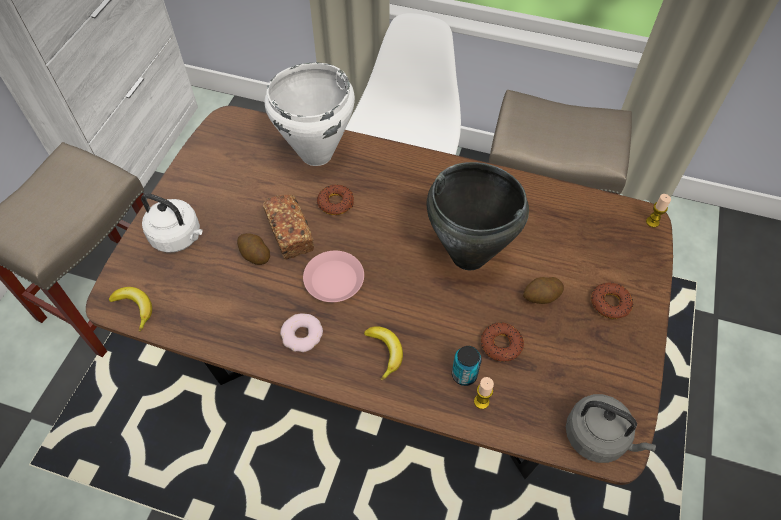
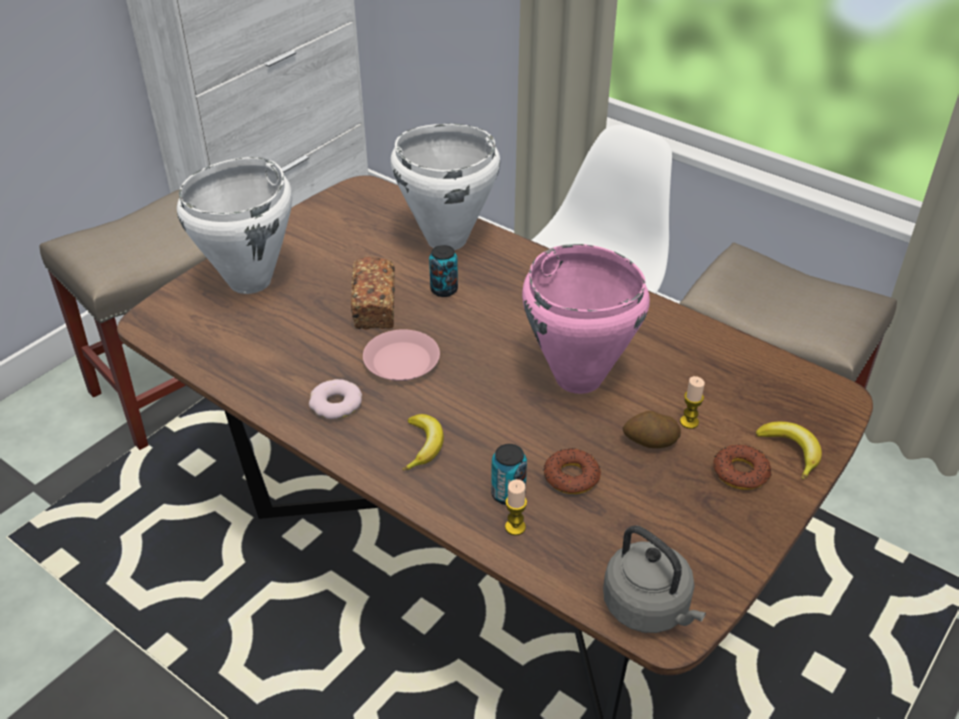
camera: 20 degrees right, 15 degrees down
banana [109,287,152,332] -> banana moved to [755,422,822,480]
white kettle [141,193,202,253] -> white cooking pot [177,157,292,294]
potato [237,233,270,265] -> none
donut [317,184,354,215] -> can [429,245,458,297]
black cooking pot [426,162,529,270] -> pink cooking pot [522,244,650,394]
candle [646,194,671,227] -> candle moved to [680,376,705,429]

